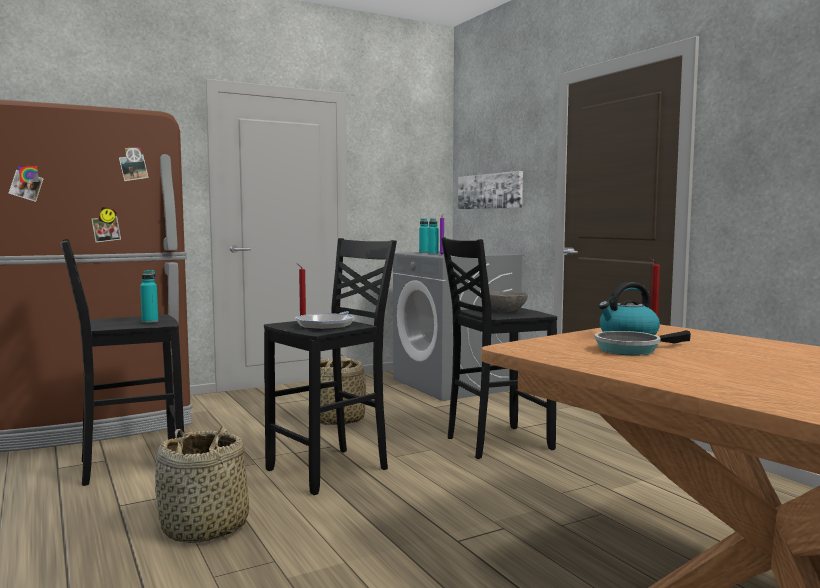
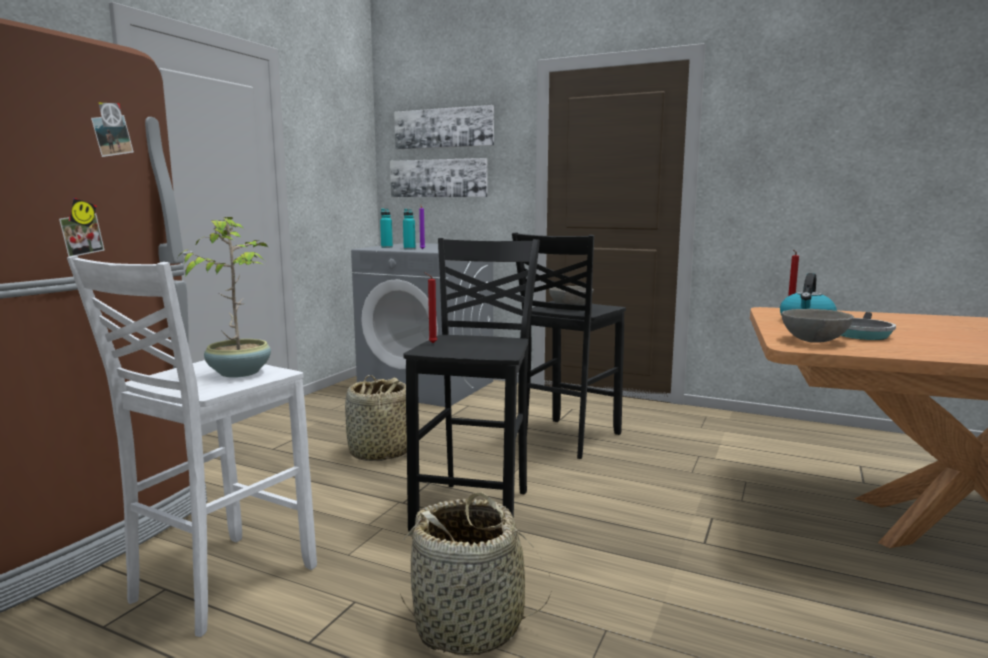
camera: 35 degrees left, 5 degrees up
black stool [60,239,184,486] -> white stool [67,256,317,637]
turquoise bottle [140,270,158,323] -> potted plant [178,217,271,378]
frying pan [295,311,354,330] -> none
none -> picture [394,105,494,149]
none -> grey bowl [782,309,854,343]

